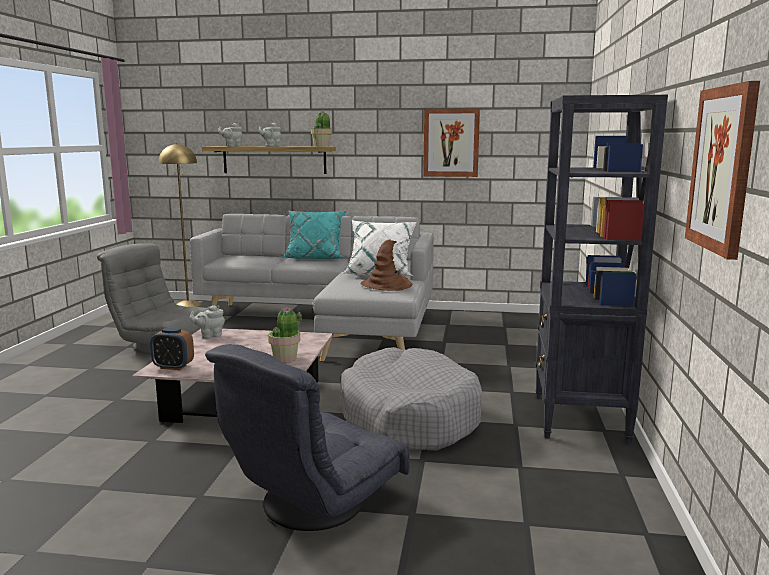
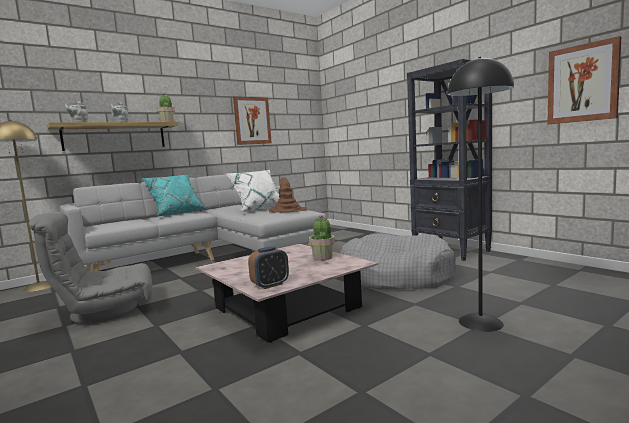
camera: 45 degrees left, 5 degrees down
grey teapot [190,305,225,338] -> none
grey armchair [205,344,410,531] -> black floor lamp [447,57,514,332]

